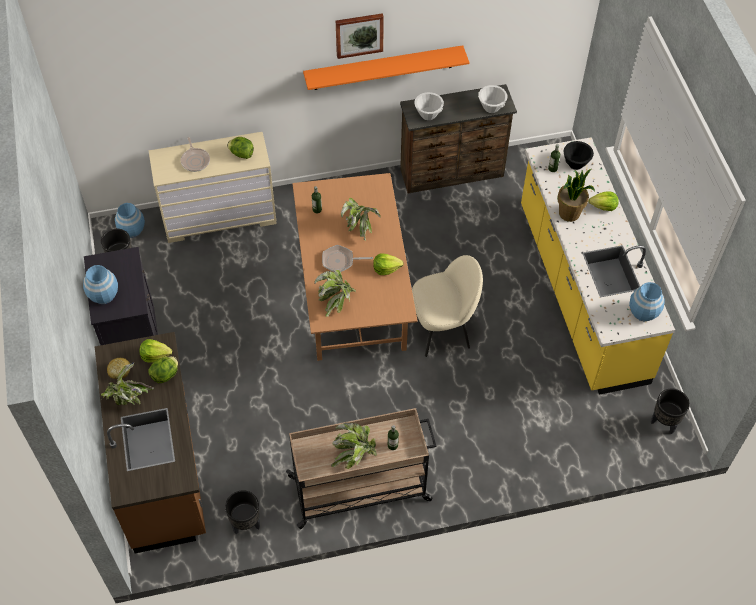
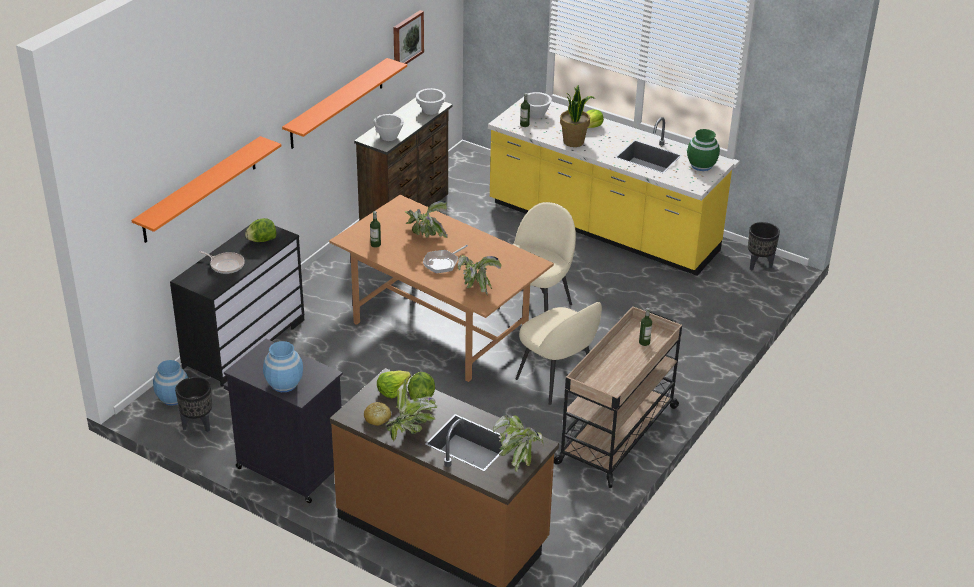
camera: 45 degrees left, 20 degrees down
beige dresser [148,132,277,243] -> black dresser [170,219,304,387]
black planter [225,490,260,534] -> none
potted plant [331,423,377,469] -> potted plant moved to [493,415,544,472]
picture [336,13,384,59] -> picture moved to [393,10,424,64]
lettuce [373,253,404,275] -> none
black bowl [563,141,594,170] -> white bowl [522,92,552,118]
blue vase [629,282,665,321] -> green vase [687,129,720,171]
none -> orange shelf [132,136,281,243]
none -> beige chair [516,302,602,405]

